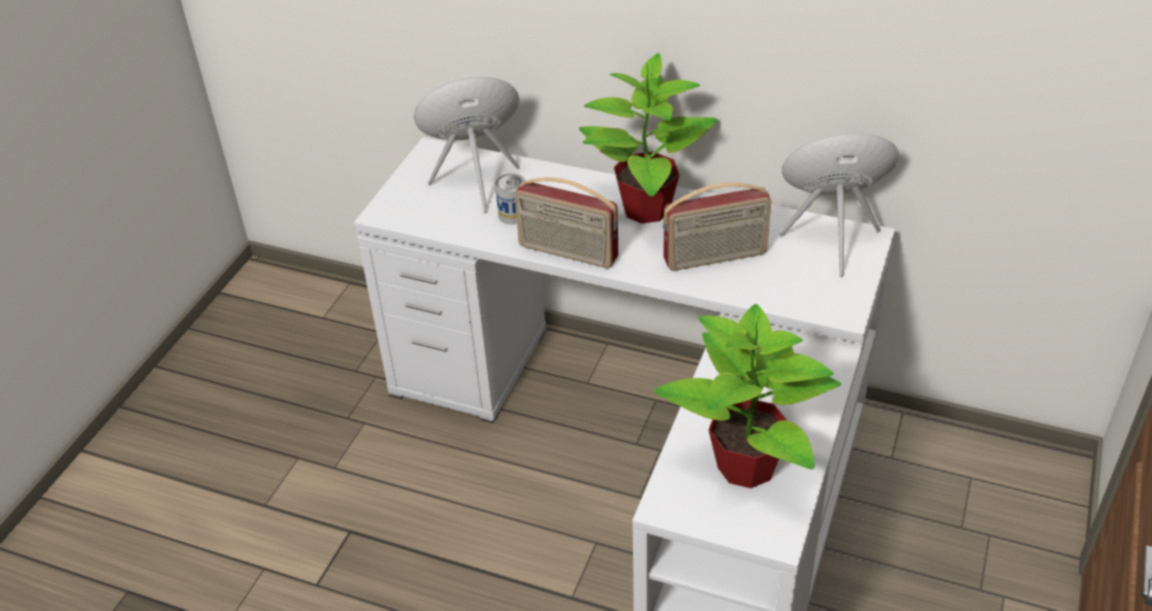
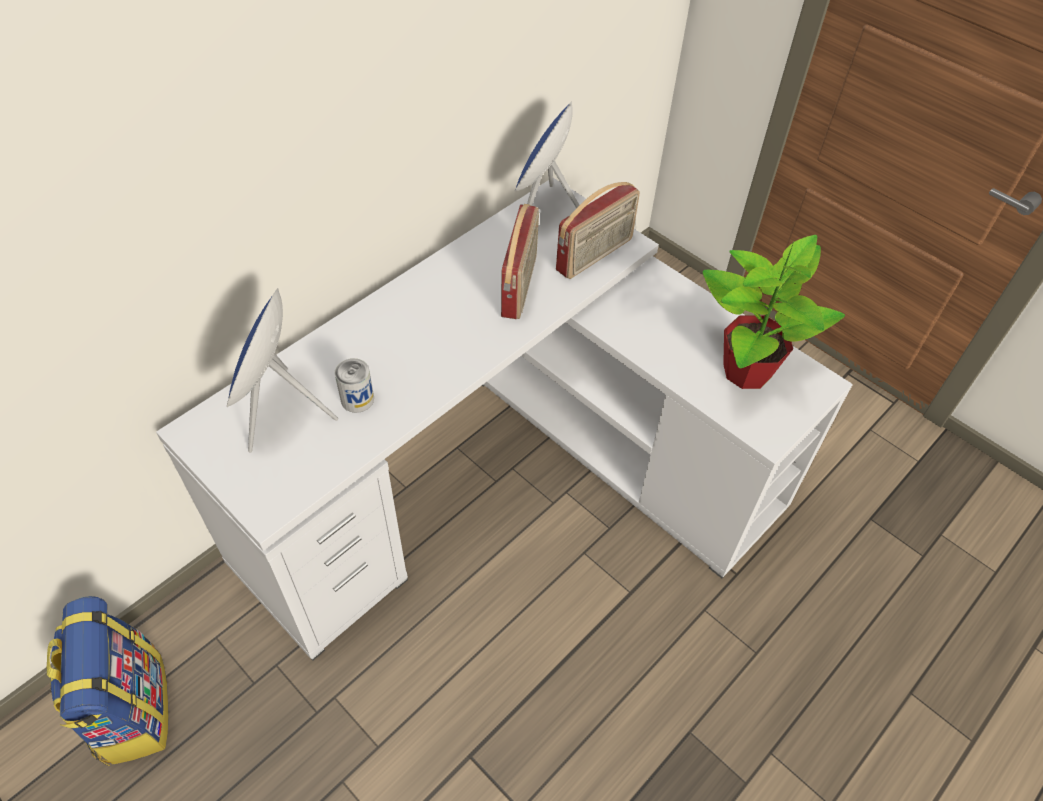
camera: 70 degrees left, 10 degrees up
radio [514,177,618,268] -> radio moved to [556,182,640,279]
potted plant [579,53,718,223] -> none
none -> backpack [47,596,169,766]

